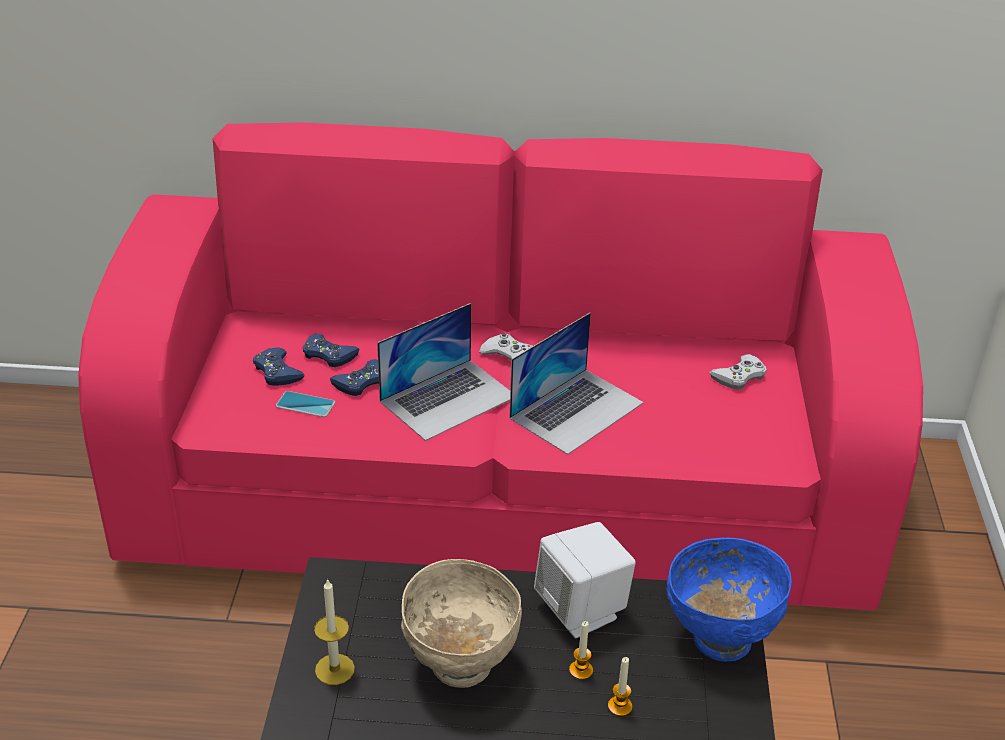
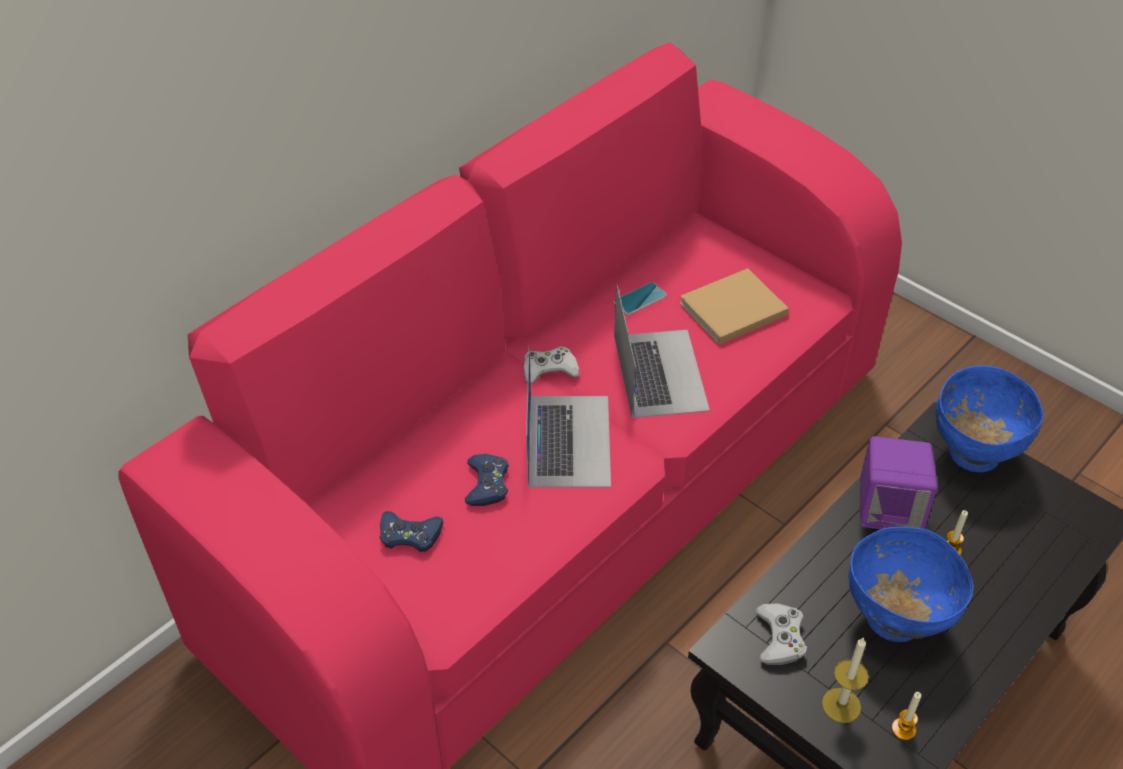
camera: 50 degrees left, 10 degrees up
phone [276,391,335,417] -> phone moved to [613,282,667,315]
blue game controller [303,334,360,367] -> none
beige bowl [401,559,522,688] -> blue bowl [849,527,974,642]
white speaker [534,522,636,638] -> purple speaker [860,436,937,529]
candle [608,657,632,717] -> candle moved to [892,692,921,740]
white game controller [709,354,767,390] -> white game controller moved to [756,603,807,665]
none -> beige book [679,268,789,345]

